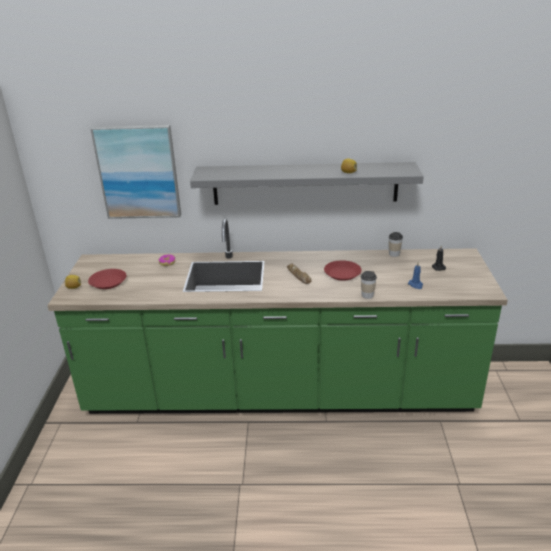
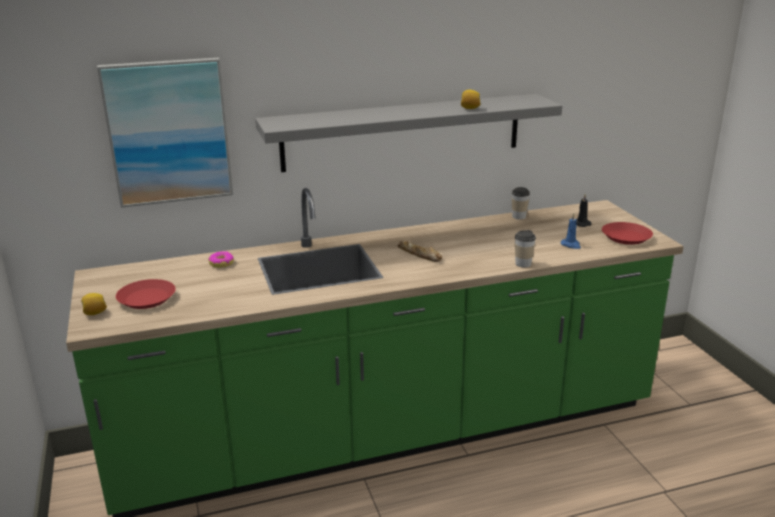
camera: 20 degrees left, 5 degrees down
red plate [324,260,362,281] -> red plate moved to [602,222,653,245]

